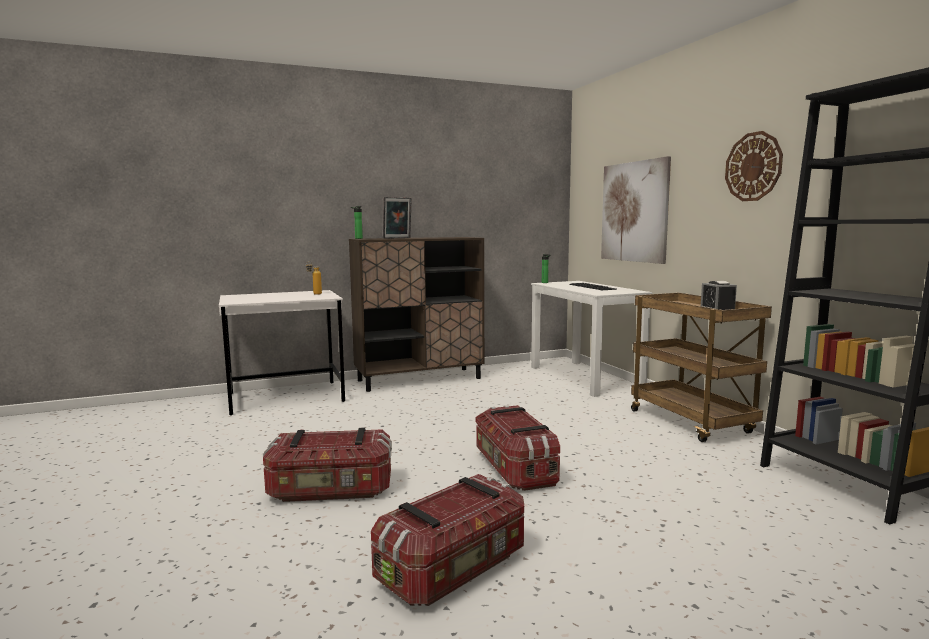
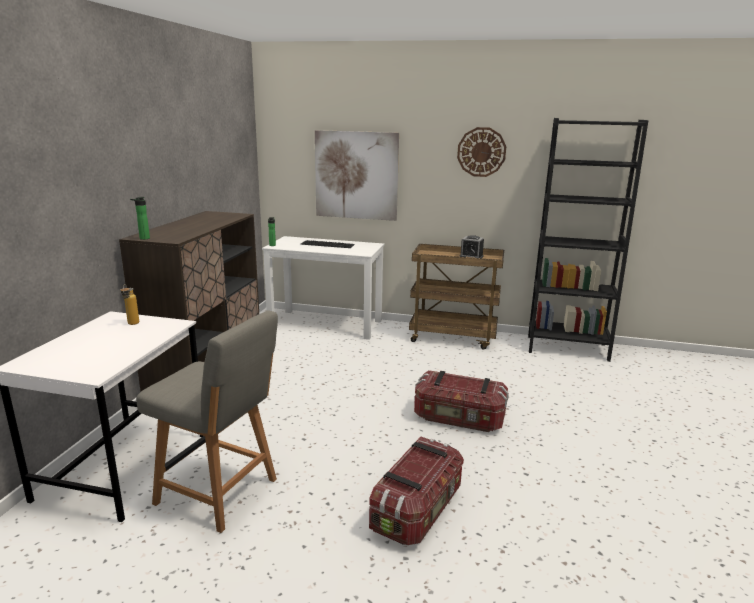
camera: 55 degrees left, 10 degrees up
storage box [371,474,524,606] -> none
picture frame [383,197,412,239] -> none
none -> grey chair [136,311,278,533]

